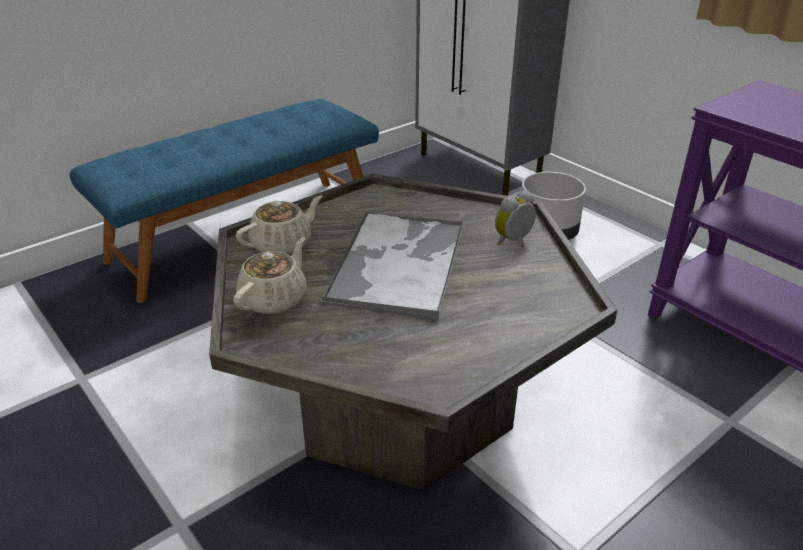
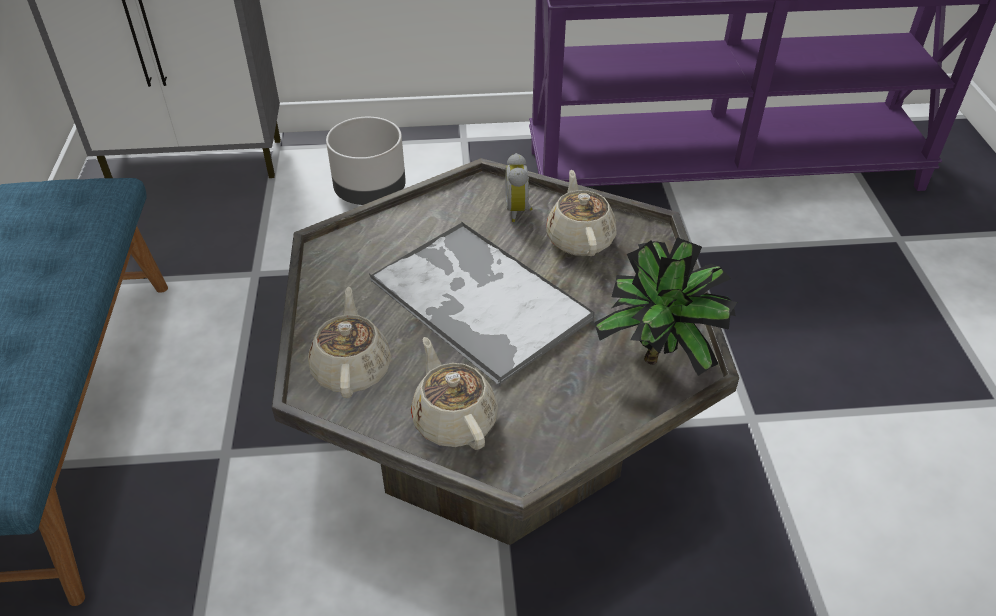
camera: 55 degrees left, 10 degrees up
none -> beige teapot [546,170,616,256]
none -> potted plant [595,237,737,376]

